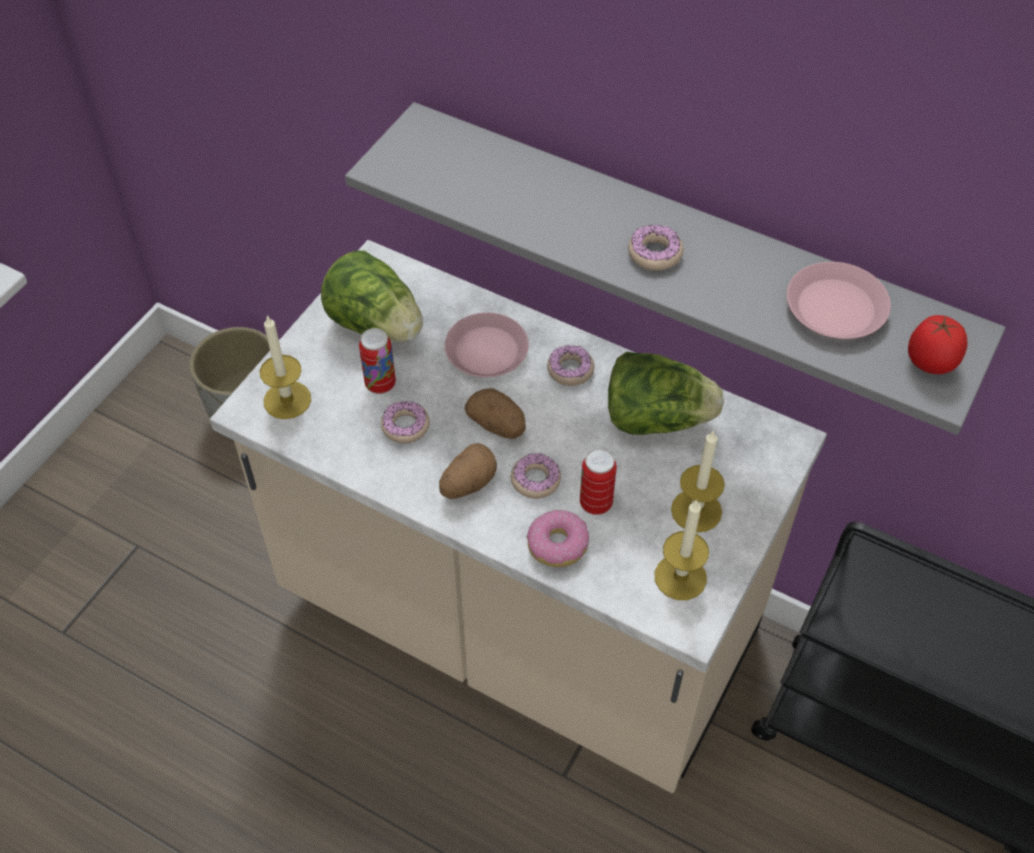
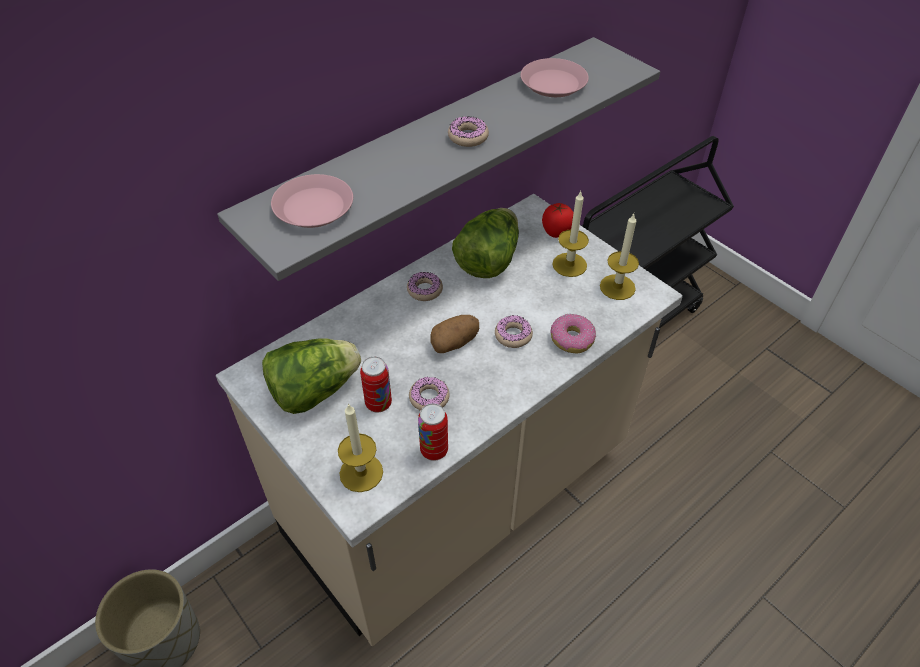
camera: 70 degrees left, 5 degrees down
potato [439,443,497,499] -> none
pink plate [445,313,529,377] -> pink plate moved to [271,174,353,228]
can [580,448,617,515] -> can moved to [418,403,448,461]
tomato [908,315,967,374] -> tomato moved to [542,203,574,238]

